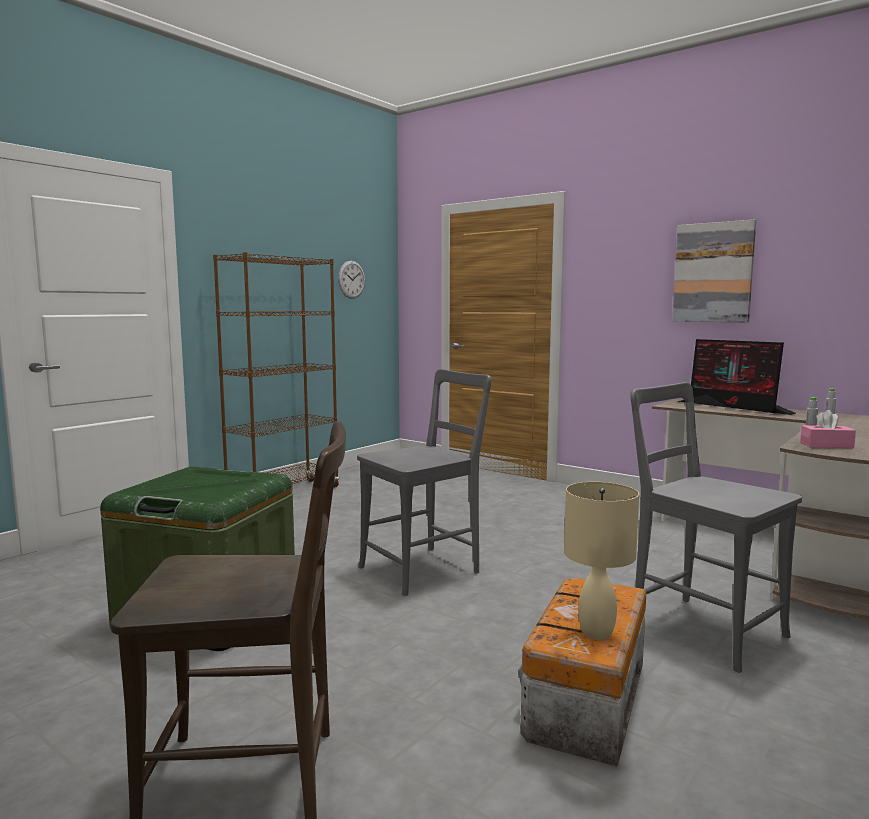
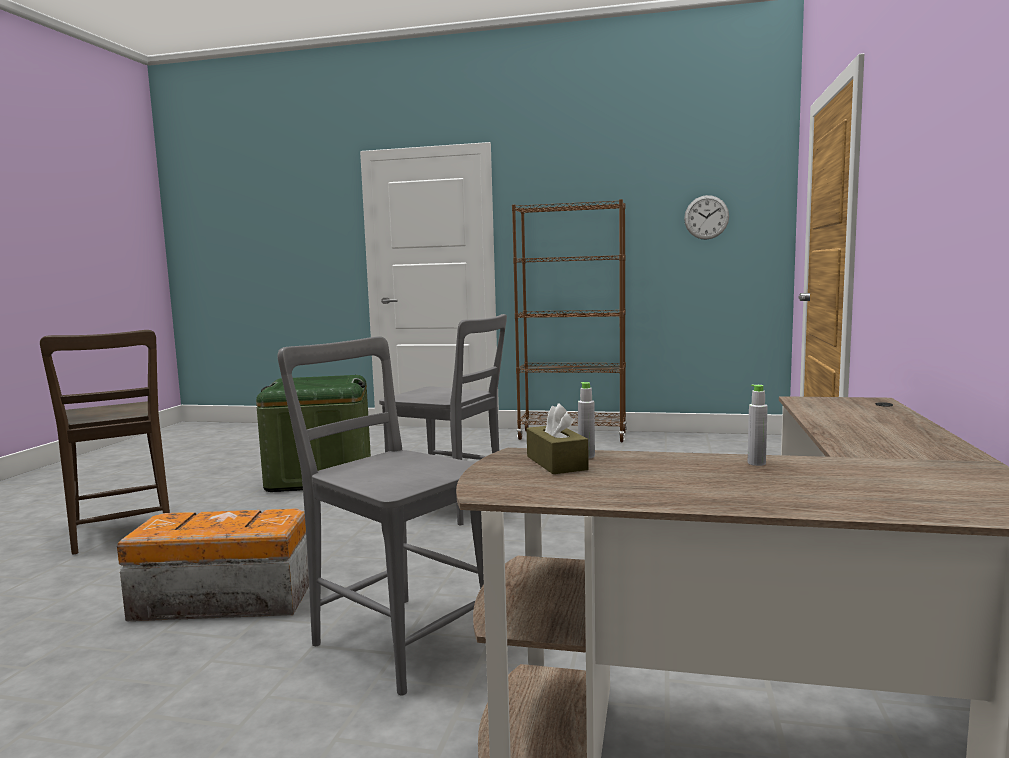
camera: 65 degrees right, 0 degrees up
beige table lamp [564,482,639,640] -> none
grey chair [630,382,802,673] -> grey chair turned 75 degrees counterclockwise [278,336,484,696]
picture [672,219,756,322] -> none
monitor [678,339,796,415] -> none
pink tissue box [800,410,856,448] -> brown tissue box [527,403,589,474]

